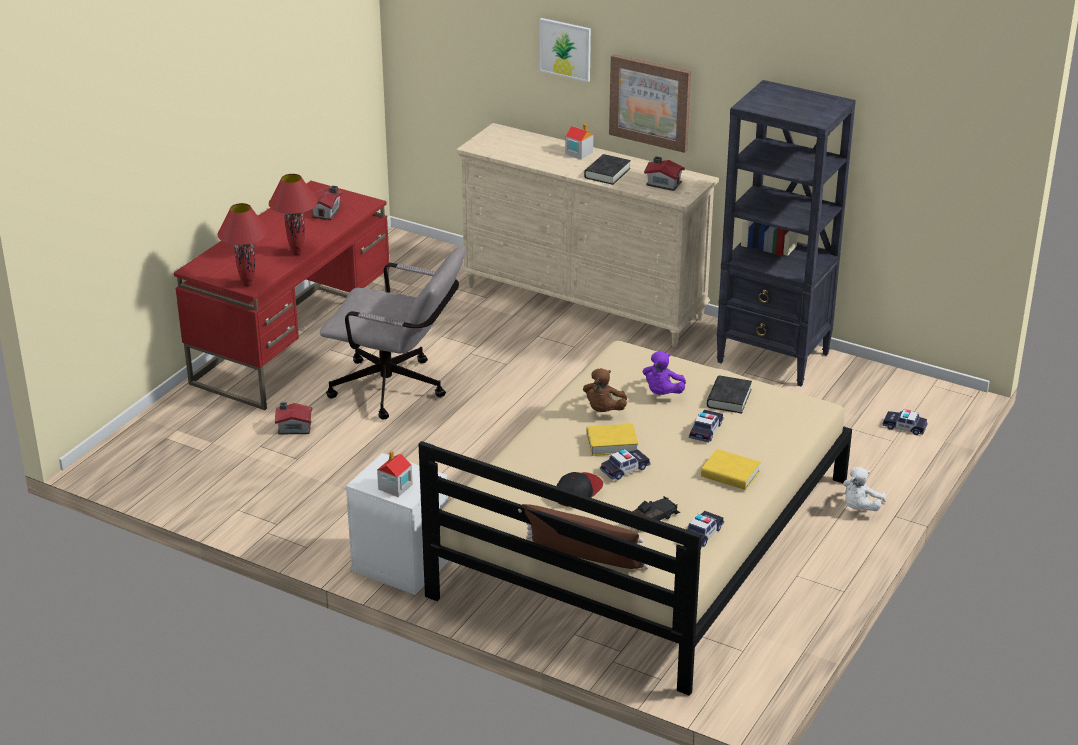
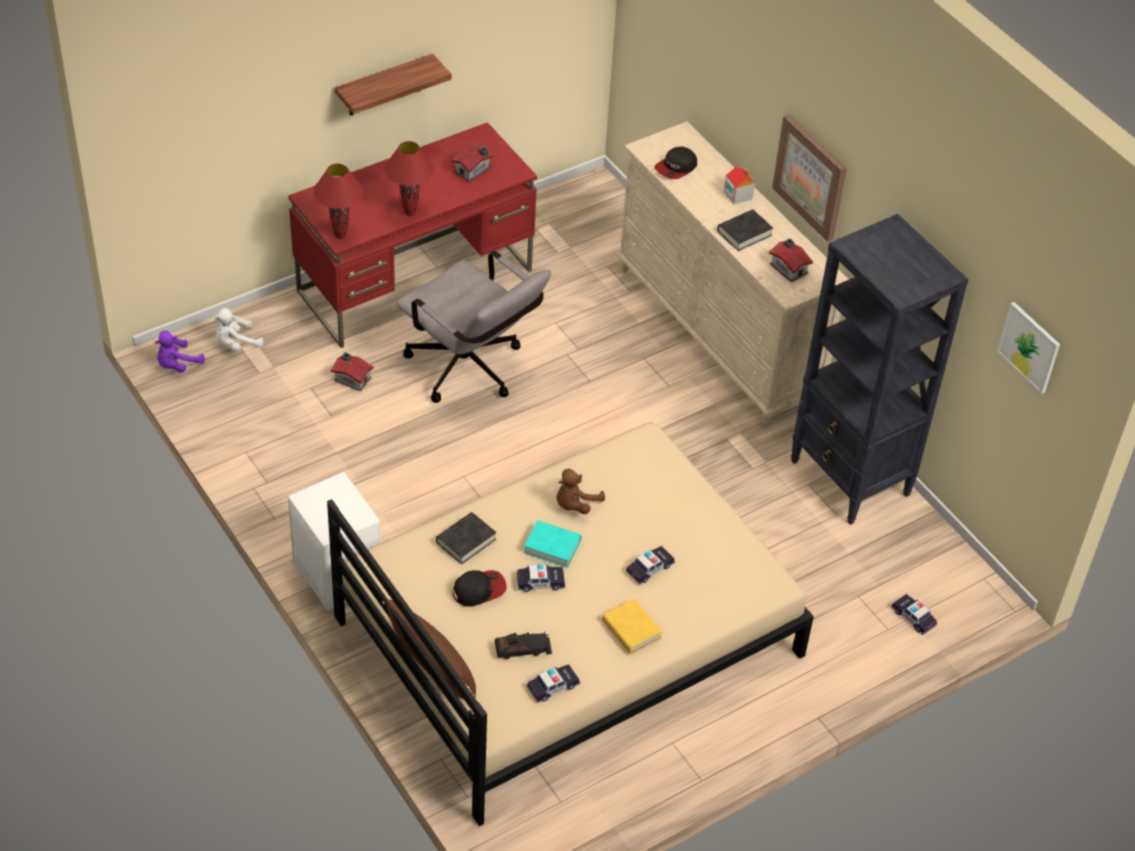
camera: 25 degrees right, 15 degrees up
toy house [377,450,413,497] -> none
picture [540,18,591,82] -> picture moved to [997,302,1060,394]
yellow book [586,424,638,456] -> turquoise book [523,520,582,568]
purple plush toy [643,351,686,395] -> purple plush toy moved to [155,331,205,373]
black book [707,375,752,414] -> black book moved to [436,512,496,564]
white plush toy [843,467,886,511] -> white plush toy moved to [214,308,264,352]
none -> shelf [335,54,452,116]
none -> cap [654,146,697,179]

